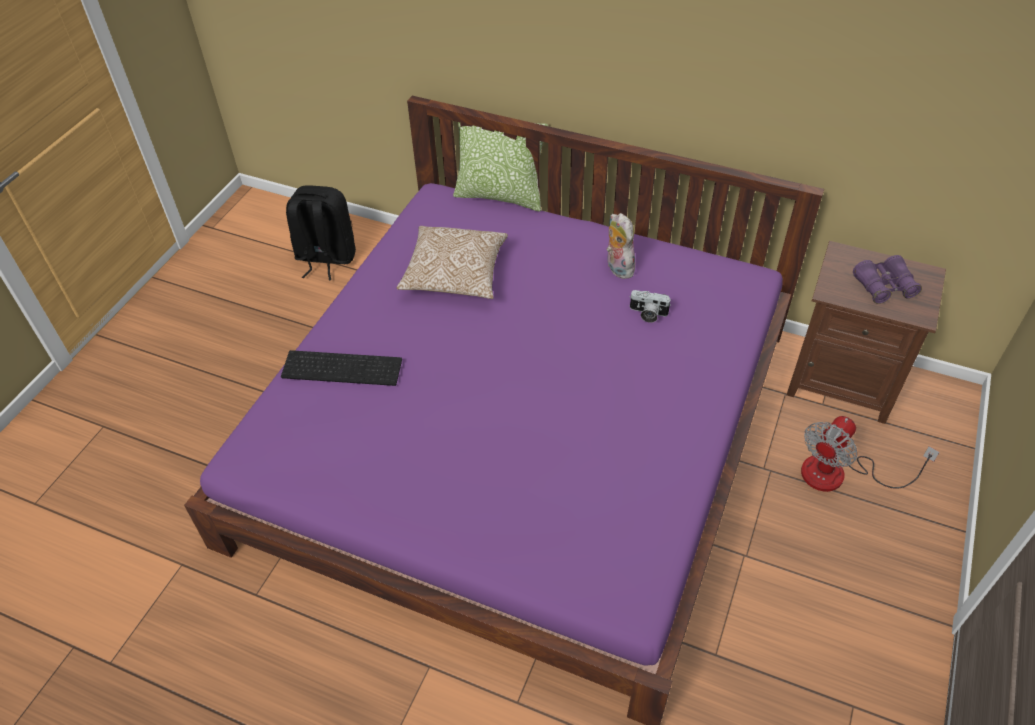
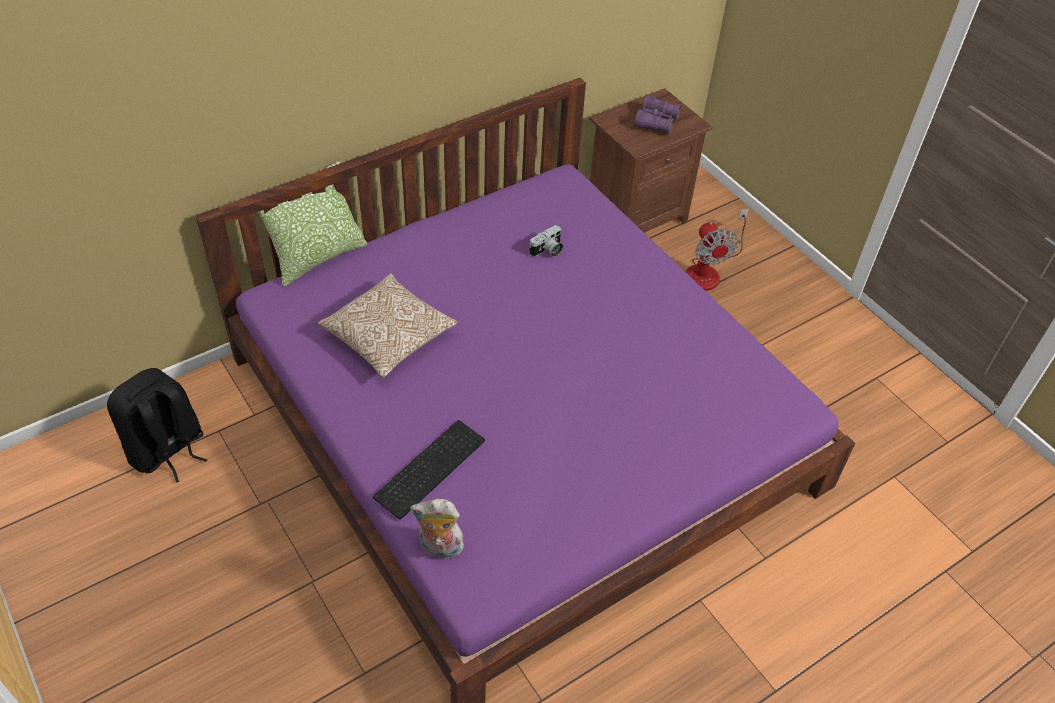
camera: 60 degrees left, 0 degrees up
plush toy [606,213,635,279] -> plush toy moved to [410,499,464,562]

